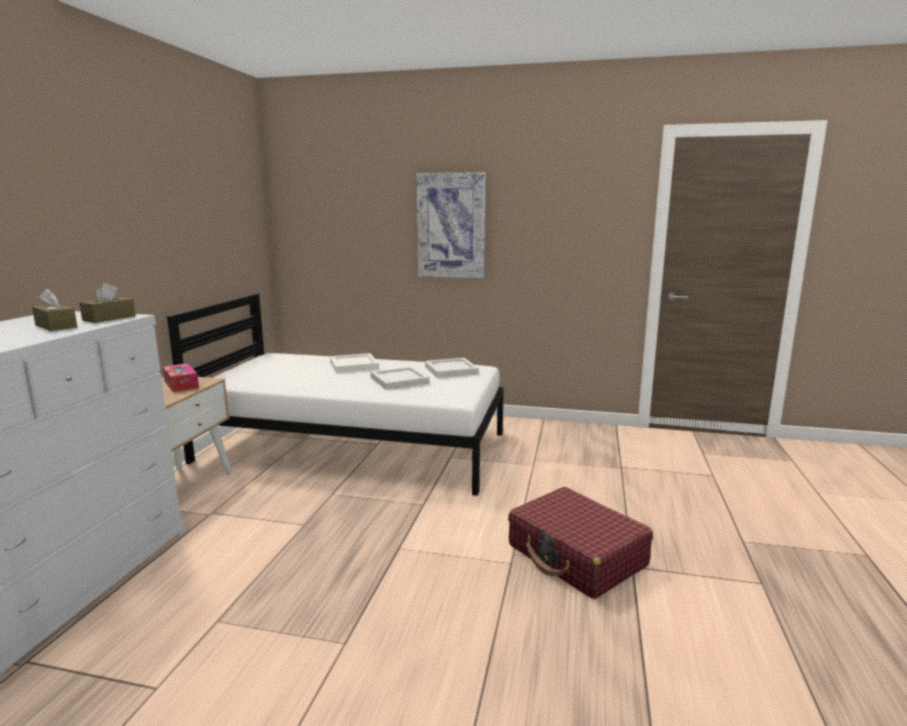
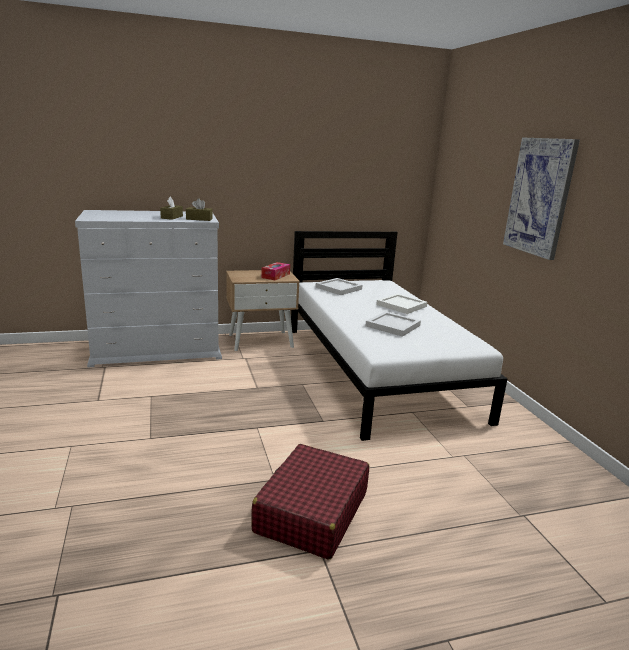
camera: 60 degrees right, 5 degrees up
white tray [425,358,479,378] -> white tray moved to [315,278,362,295]

